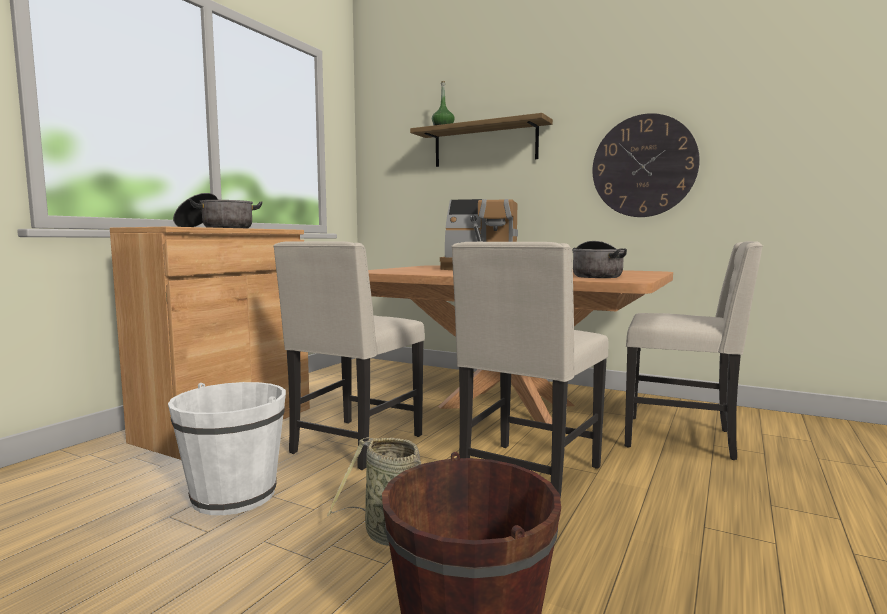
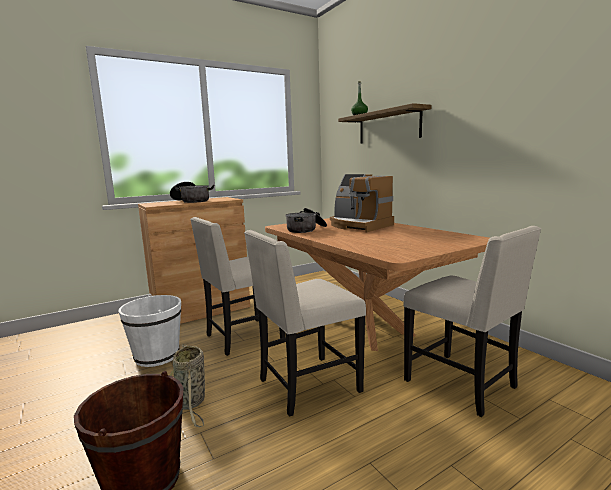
camera: 30 degrees right, 5 degrees up
cooking pot [572,241,627,278] -> cooking pot moved to [285,208,327,233]
wall clock [592,113,700,217] -> none

